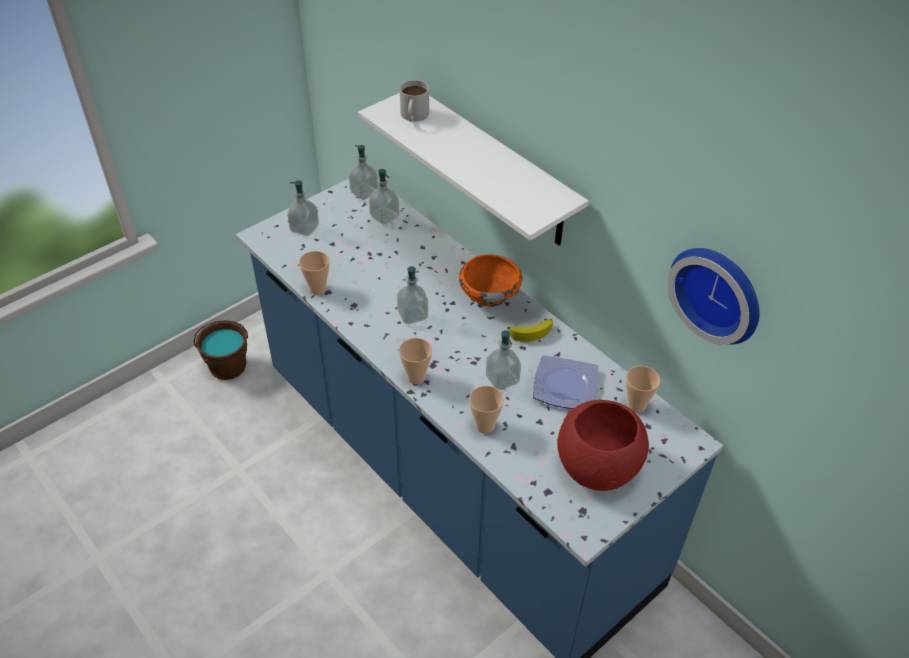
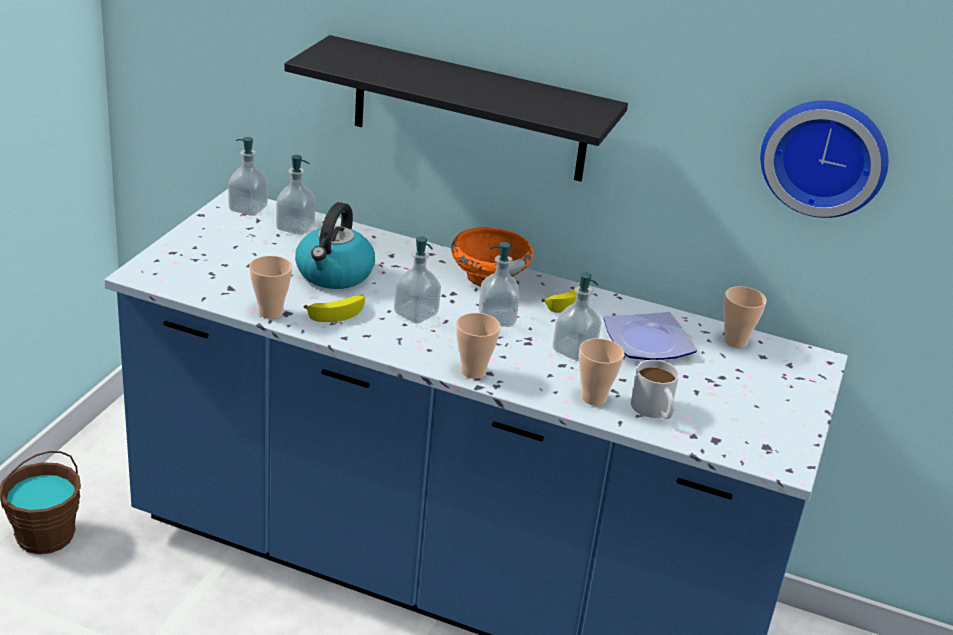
camera: 30 degrees left, 15 degrees down
soap dispenser [287,180,319,236] -> soap dispenser moved to [479,242,519,327]
white shelf [358,93,589,245] -> black shelf [284,35,628,182]
white mug [400,80,429,122] -> white mug moved to [631,360,679,419]
red bowl [557,400,649,491] -> none
none -> kettle [295,202,375,289]
none -> banana [304,295,365,322]

